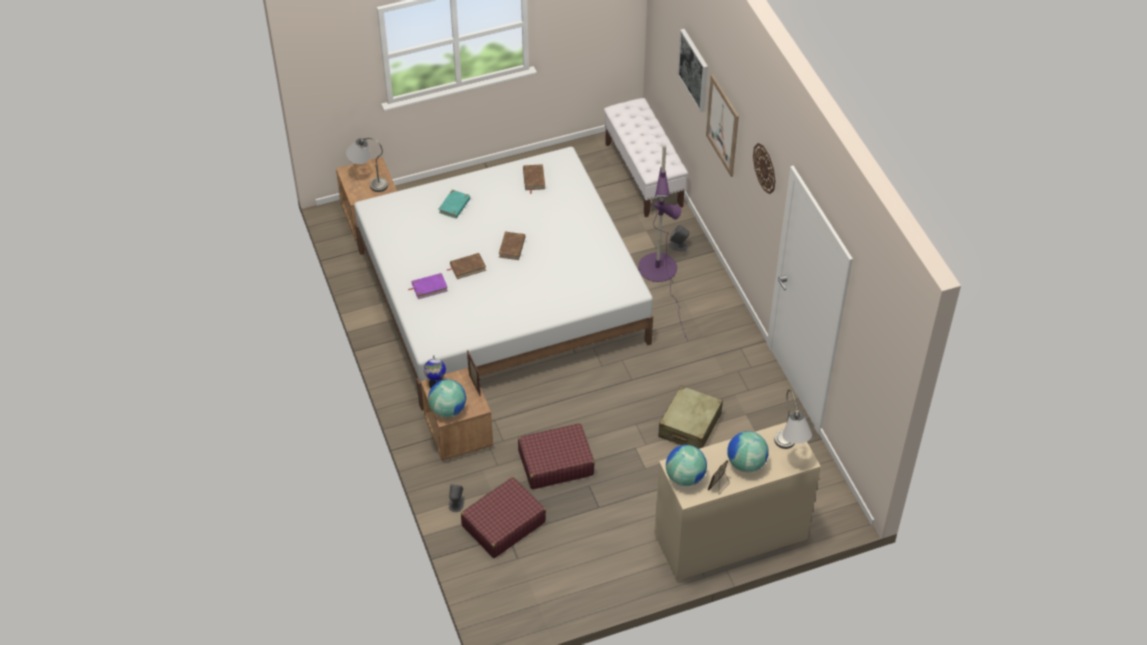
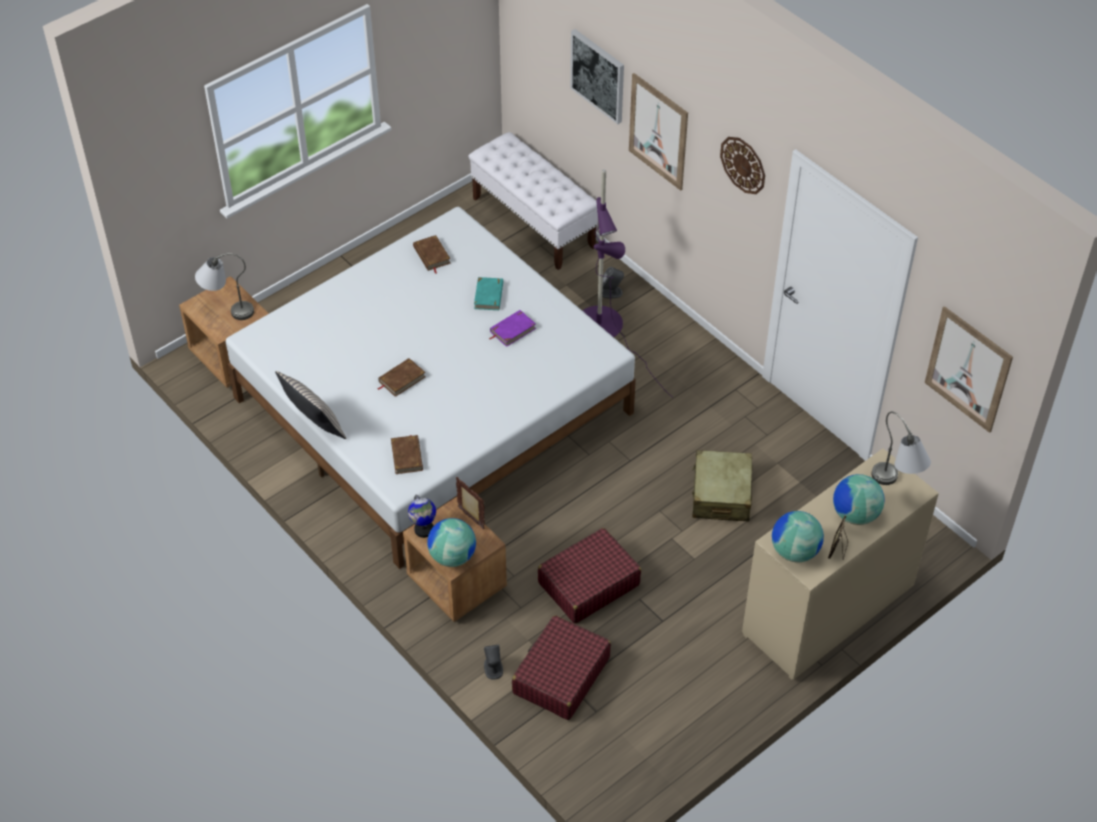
camera: 20 degrees left, 0 degrees up
purple book [408,273,448,299] -> purple book moved to [489,310,536,347]
turquoise book [439,190,470,219] -> turquoise book moved to [474,277,503,310]
brown book [499,232,525,260] -> brown book moved to [391,435,423,474]
none -> beige pillow [275,371,347,439]
none -> picture [925,306,1013,433]

